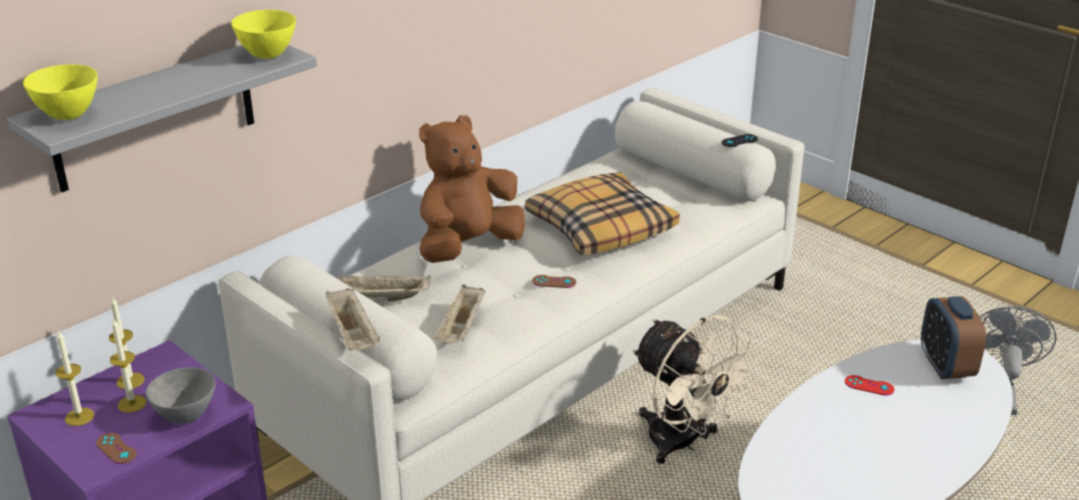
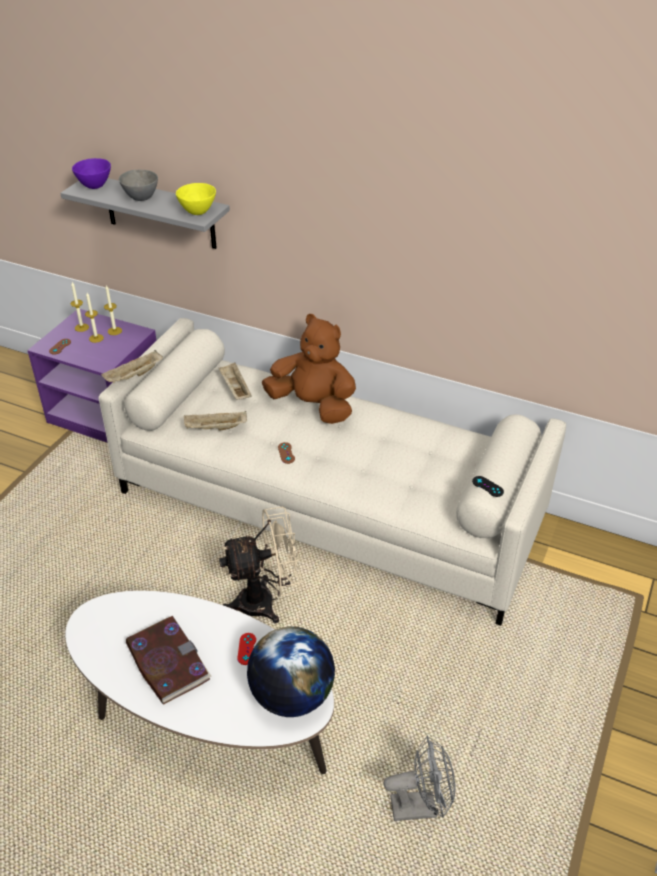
camera: 70 degrees right, 10 degrees up
yellow bowl [23,64,98,120] -> purple bowl [72,158,111,189]
grey bowl [146,367,215,424] -> grey bowl moved to [119,170,158,201]
pillow [525,172,680,255] -> none
beige fan [633,315,759,464] -> beige fan turned 135 degrees counterclockwise [219,507,302,623]
alarm clock [921,296,986,379] -> globe [247,627,335,717]
none -> book [126,616,211,704]

